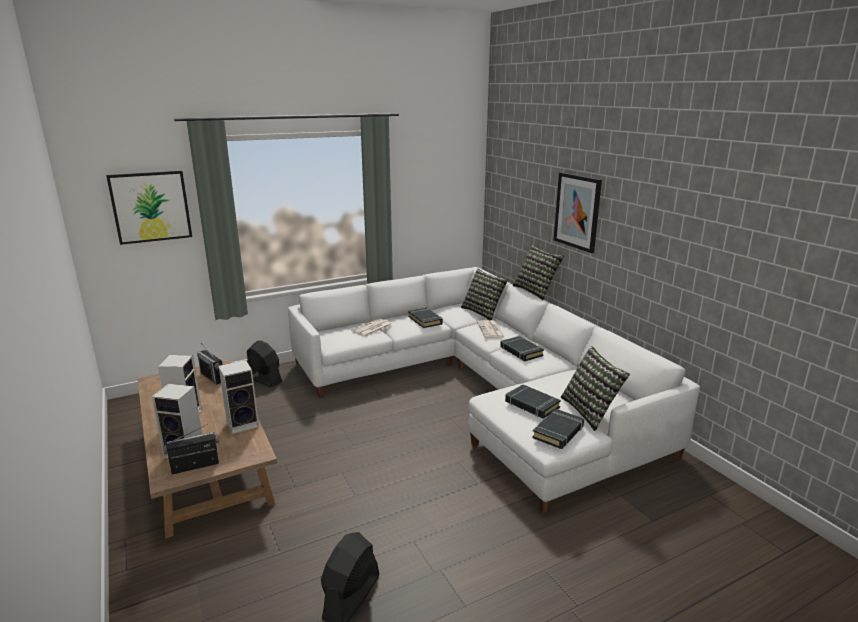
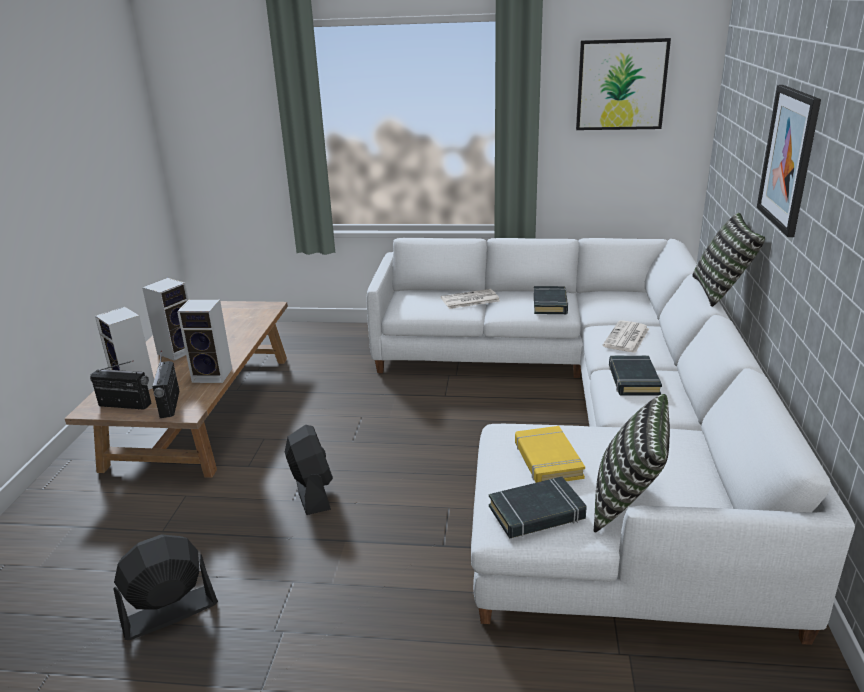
camera: 35 degrees right, 5 degrees up
picture [106,171,192,245] -> picture moved to [576,38,671,130]
radio [197,343,222,385] -> radio moved to [152,350,179,418]
black fan [247,340,282,387] -> black fan moved to [285,425,333,515]
pillow [461,269,508,320] -> none
black book [505,384,561,419] -> yellow book [515,426,585,483]

